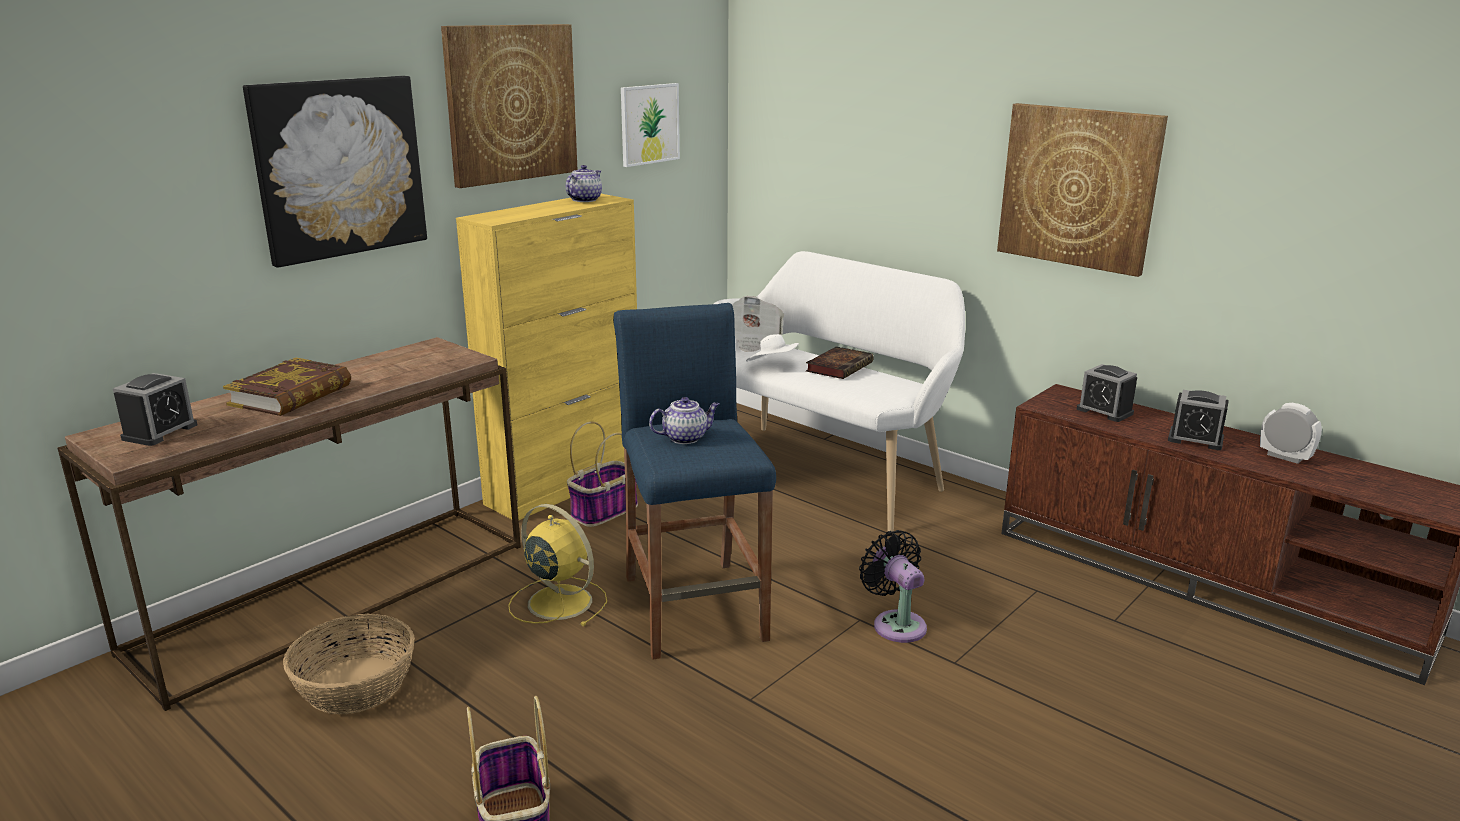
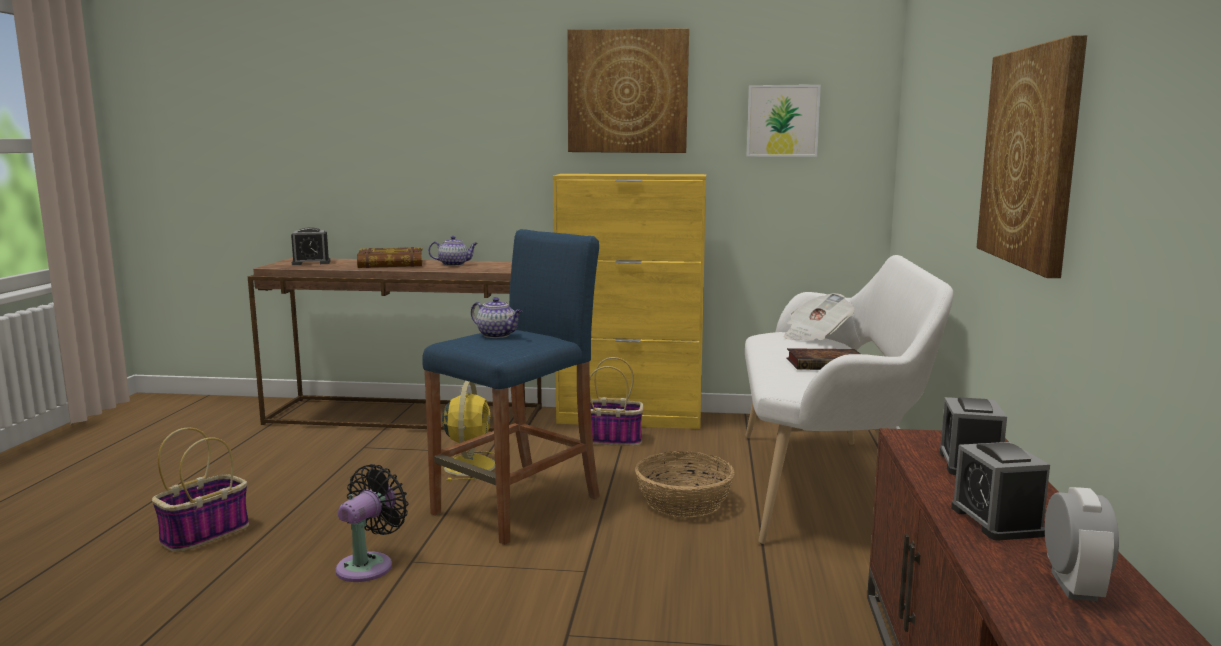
camera: 55 degrees right, 10 degrees down
picture [243,76,427,268] -> none
basket [283,613,415,714] -> basket moved to [635,451,734,518]
teapot [566,165,602,202] -> teapot moved to [428,236,478,266]
white hat [746,334,799,362] -> none
black fan [859,530,927,643] -> black fan moved to [336,464,408,582]

